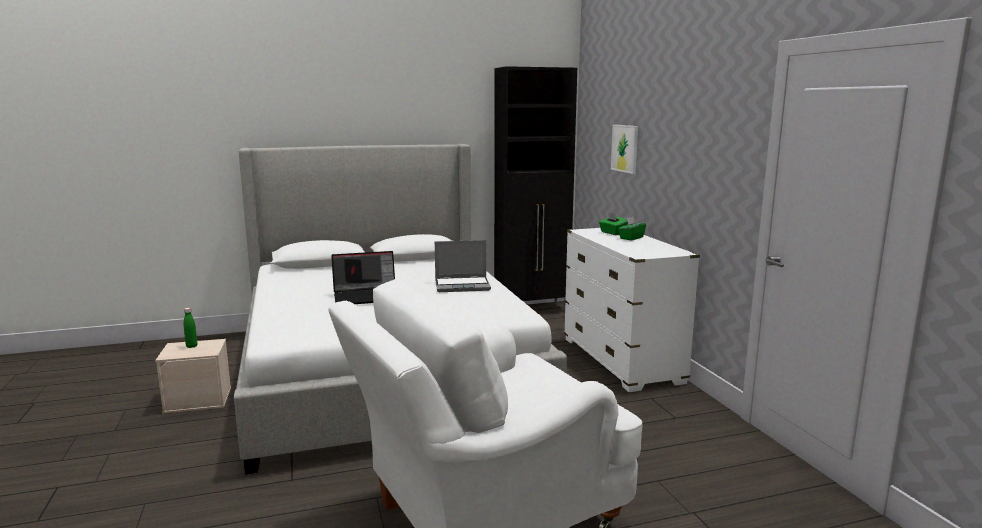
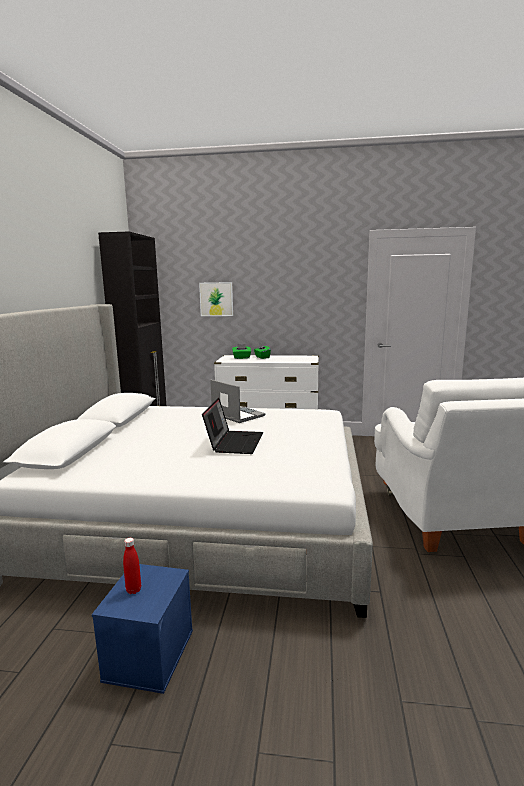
camera: 65 degrees left, 0 degrees up
beige storage box [155,339,231,414] -> blue storage box [92,564,193,694]
green bottle [184,308,197,348] -> red bottle [123,538,141,594]
laptop [435,240,491,292] -> laptop turned 60 degrees counterclockwise [210,380,266,423]

